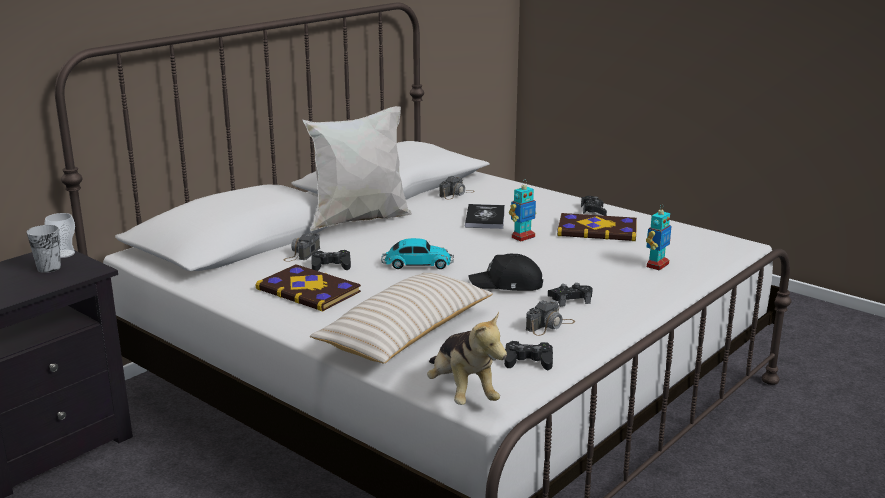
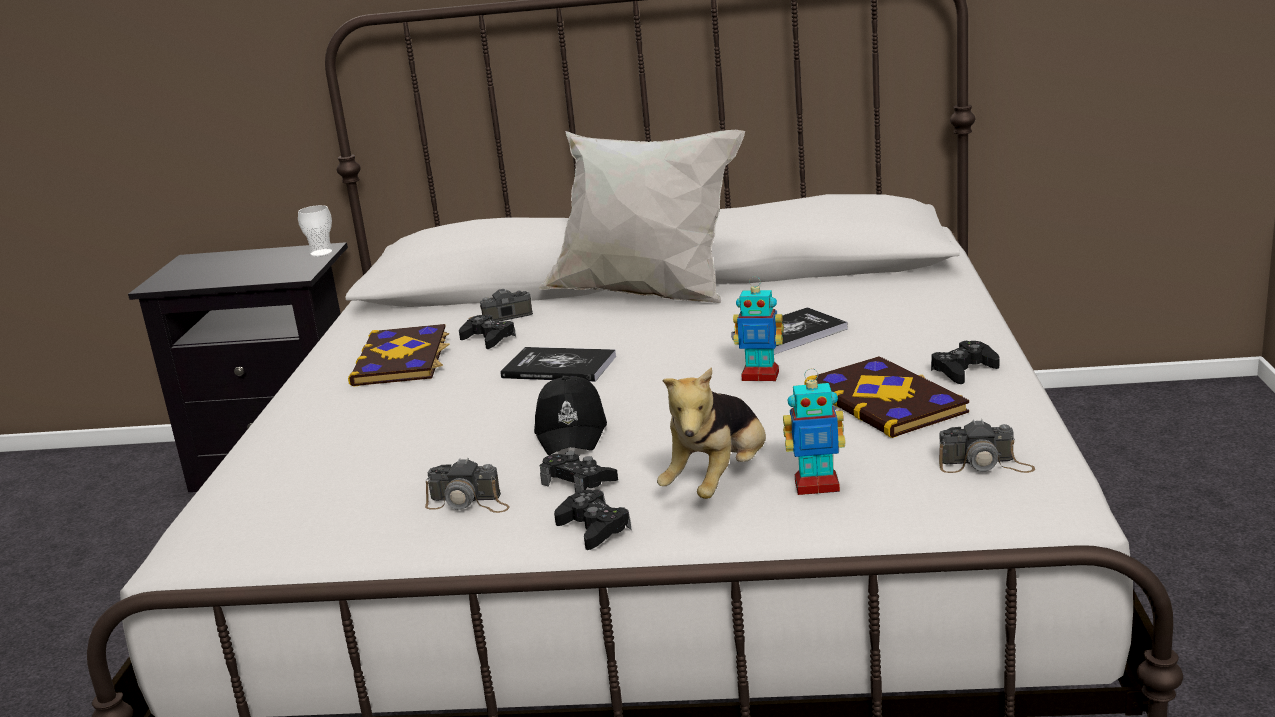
camera: 55 degrees right, 0 degrees up
cup [27,225,61,273] -> none
beige pillow [310,273,493,364] -> none
toy car [381,238,454,269] -> book [500,347,616,382]
plush toy [427,312,507,405] -> plush toy moved to [657,367,766,499]
camera [439,176,475,199] -> camera moved to [939,419,1035,473]
black cap [468,253,543,291] -> black cap turned 150 degrees counterclockwise [534,376,607,455]
black game controller [504,341,553,370] -> black game controller moved to [554,490,631,550]

